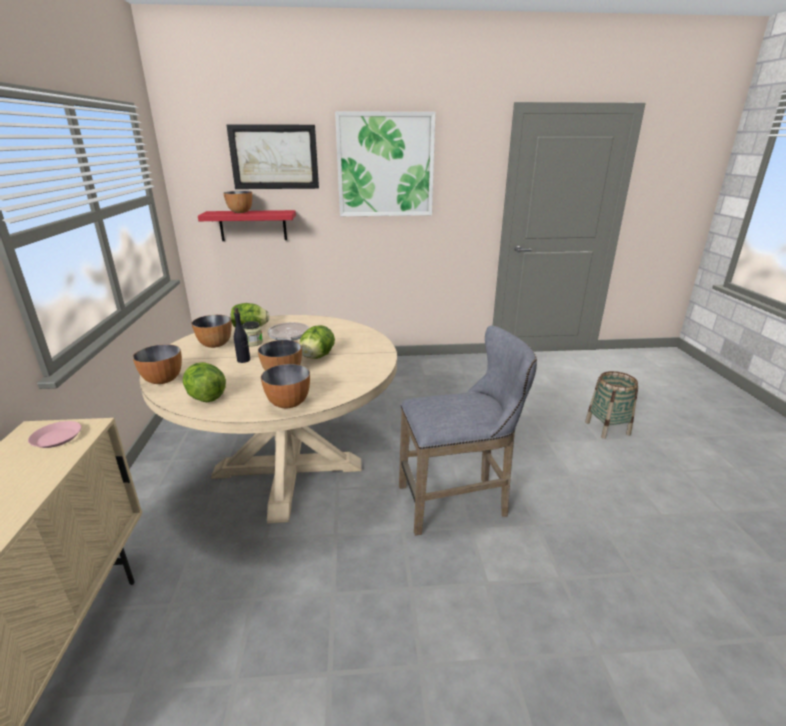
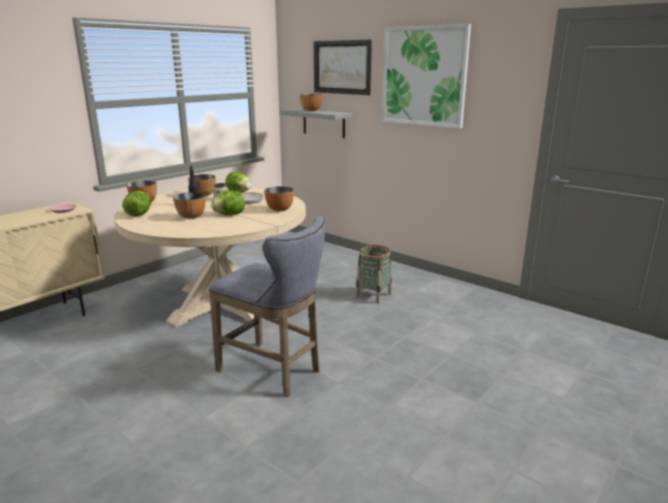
camera: 45 degrees right, 5 degrees down
red shelf [198,210,296,241] -> grey shelf [280,109,352,138]
bowl [261,364,310,409] -> bowl moved to [264,186,294,212]
basket [585,371,638,439] -> basket moved to [355,245,392,304]

